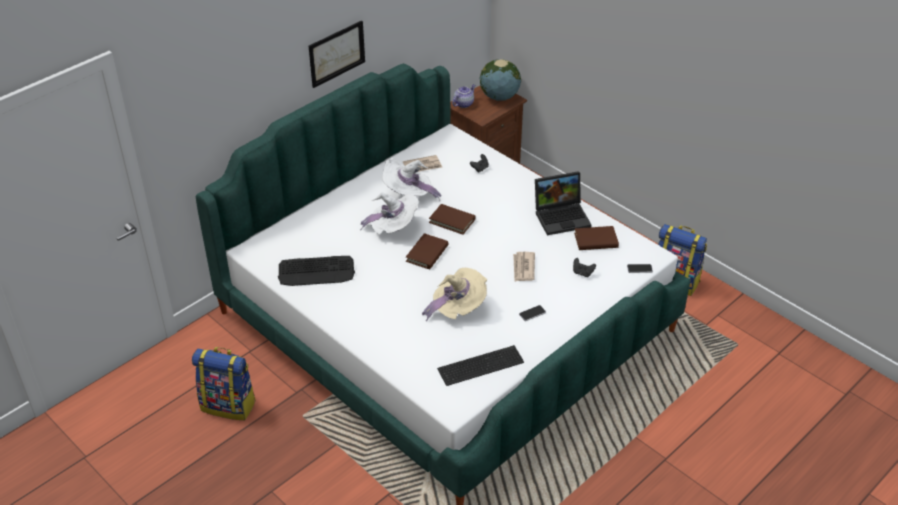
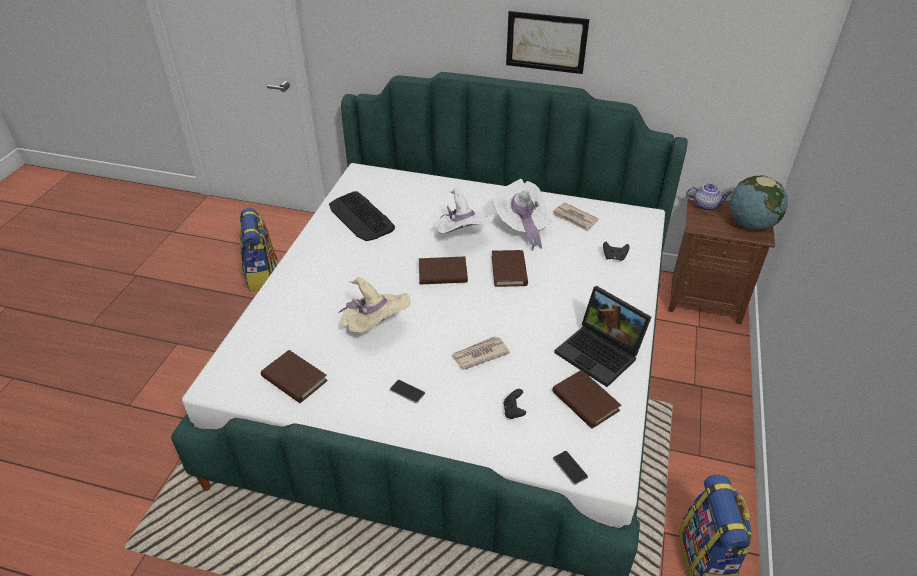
camera: 60 degrees right, 0 degrees up
keyboard [437,345,524,386] -> brown book [261,350,328,403]

